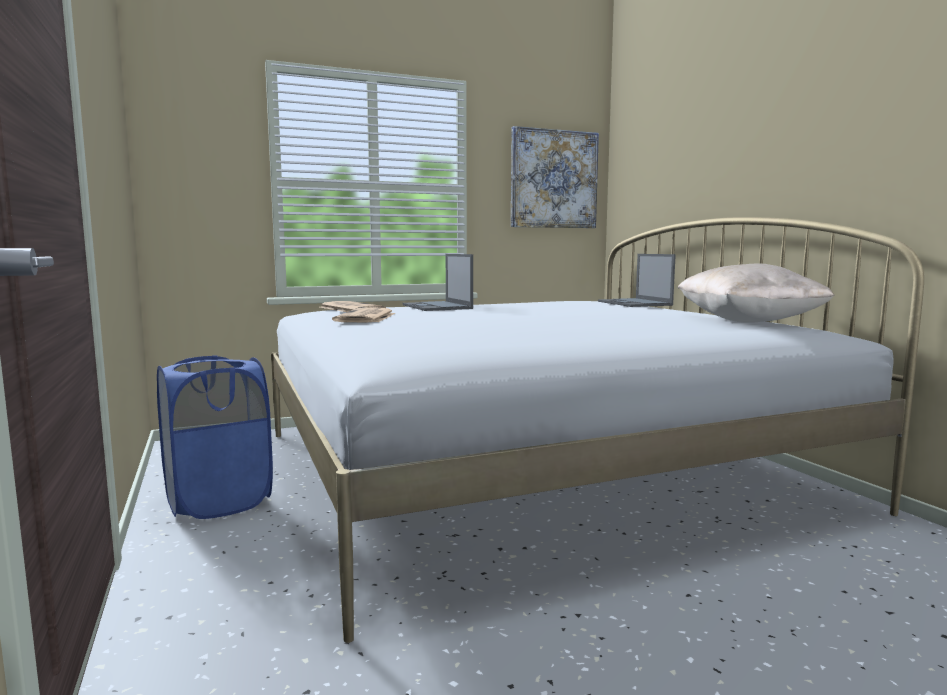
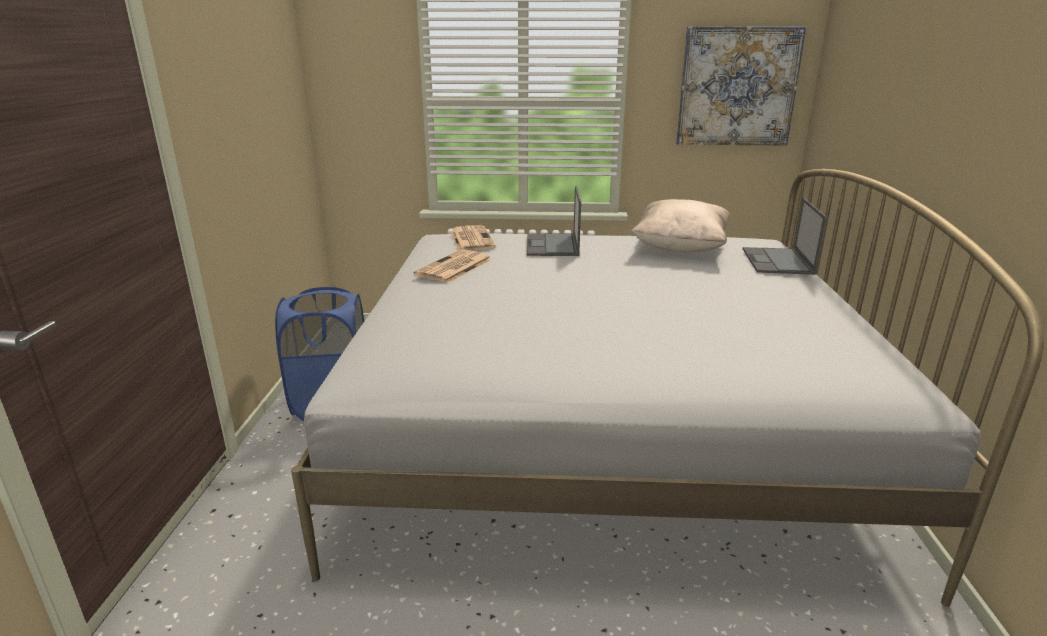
camera: 25 degrees right, 15 degrees up
beige pillow [677,263,834,322] -> beige pillow moved to [632,199,731,253]

